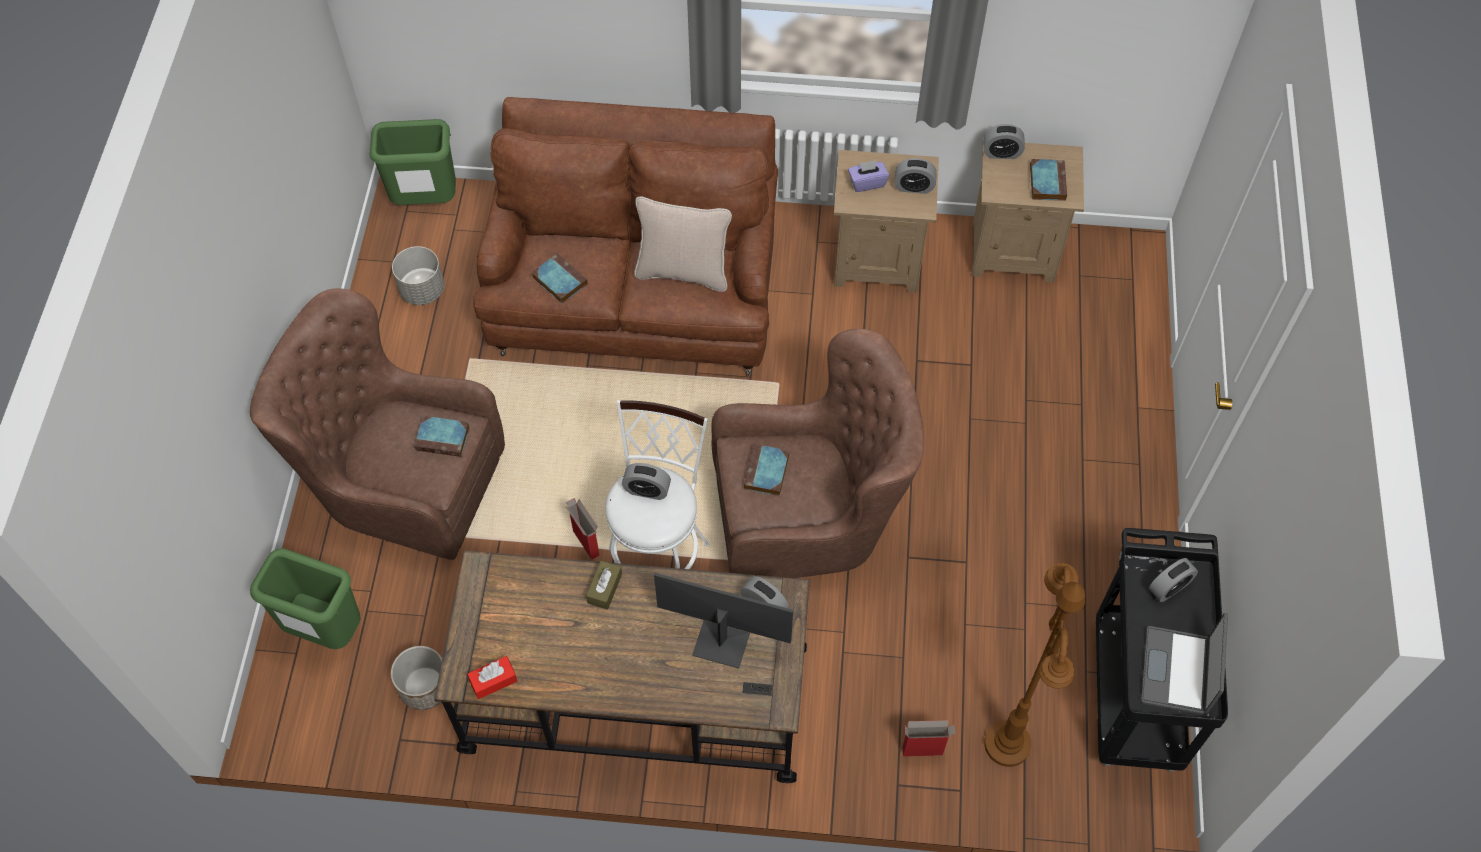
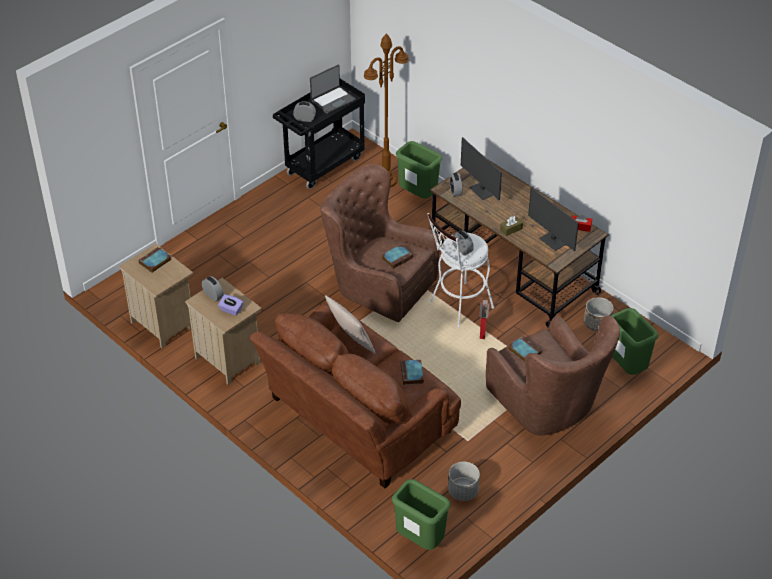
camera: 140 degrees left, 15 degrees down
cardboard box [902,720,955,756] -> green trash can [396,141,442,199]
alarm clock [983,124,1025,159] -> none
none -> monitor [528,188,579,251]

